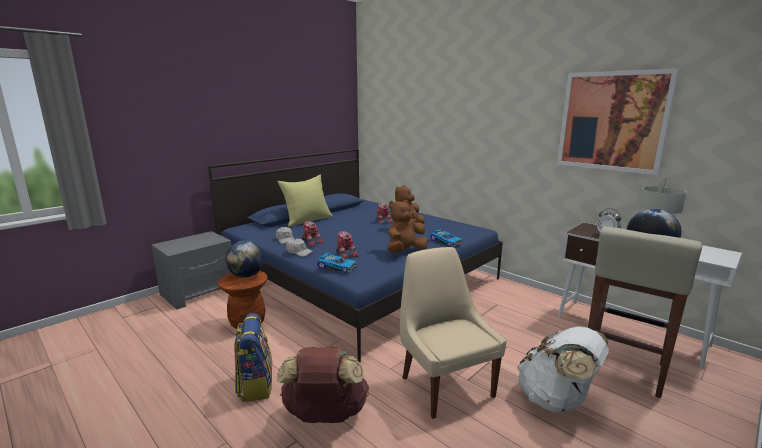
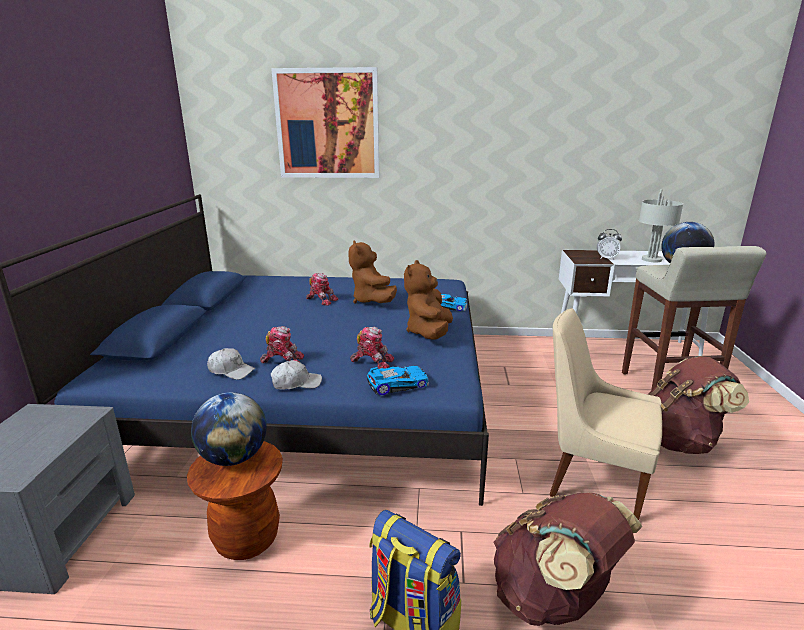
camera: 40 degrees left, 5 degrees up
yellow pillow [277,174,333,227] -> none
white backpack [518,327,609,413] -> brown backpack [647,356,749,454]
picture [557,68,679,175] -> picture moved to [271,67,380,178]

